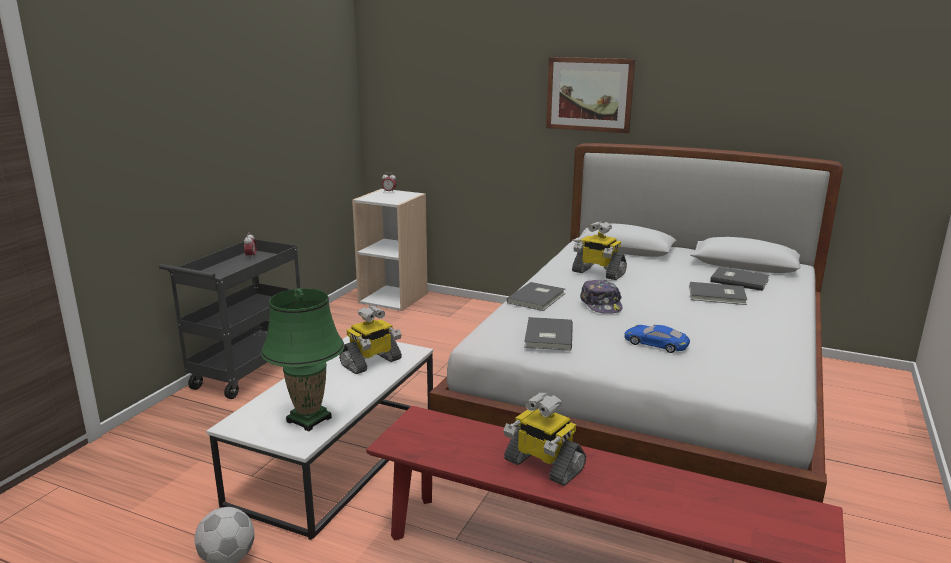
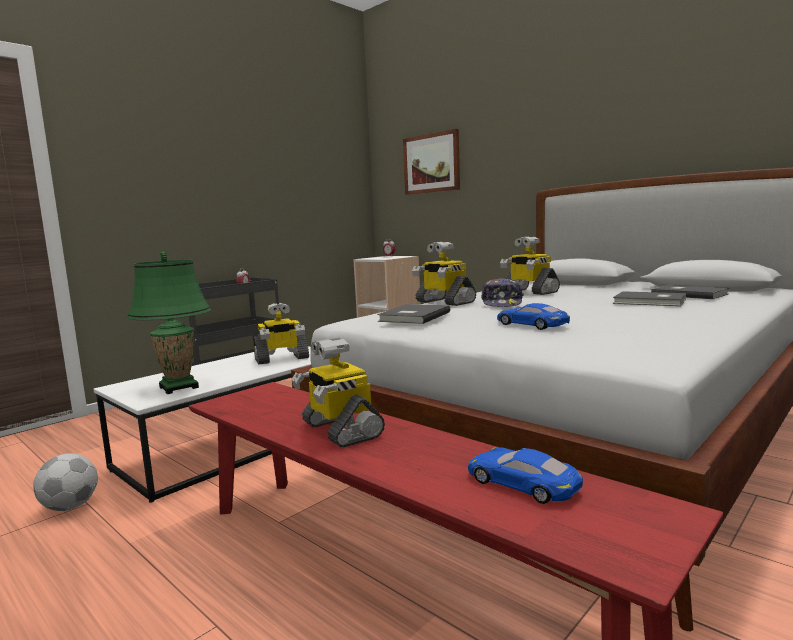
camera: 20 degrees right, 10 degrees down
grey book [507,282,565,311] -> toy robot [412,242,476,306]
picture [546,57,635,133] -> picture moved to [403,129,460,195]
none -> blue toy car [468,447,583,504]

